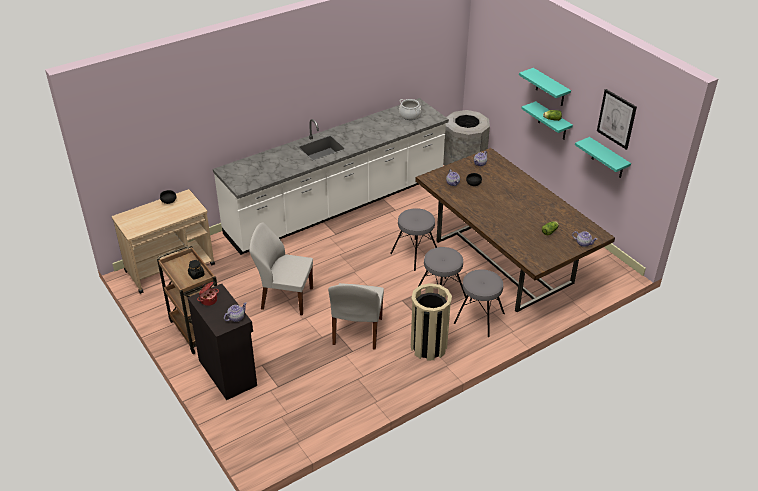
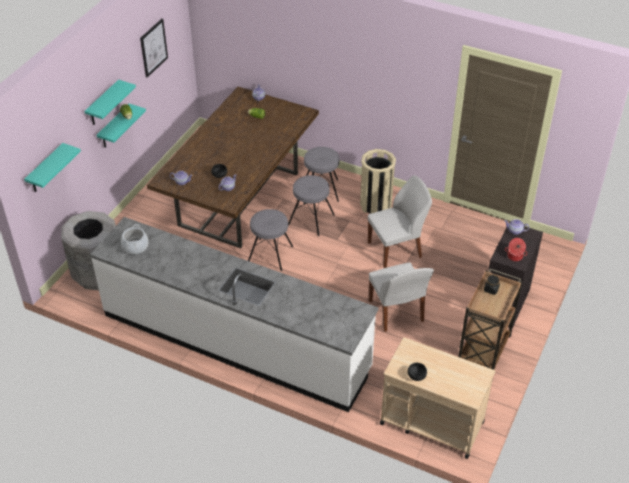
camera: 120 degrees left, 5 degrees up
turquoise shelf [575,137,631,178] -> turquoise shelf moved to [24,143,81,192]

